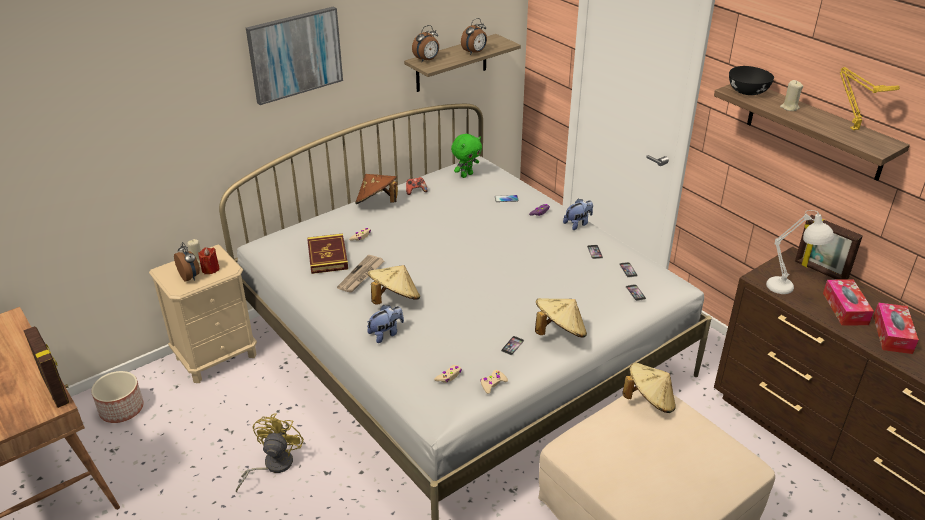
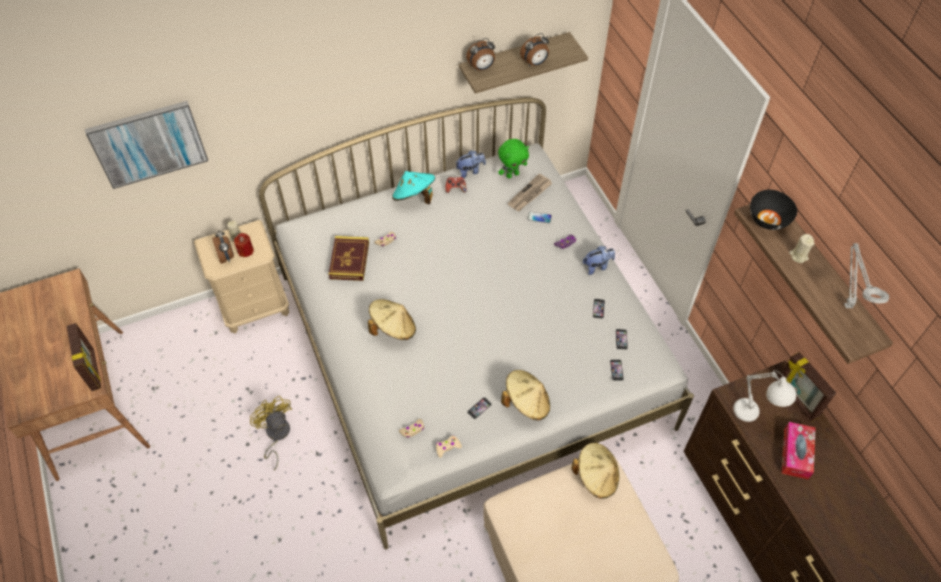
camera: 15 degrees right, 20 degrees up
planter [91,371,144,423] -> none
yellow fan [236,413,304,492] -> yellow fan turned 60 degrees counterclockwise [250,395,292,471]
picture [246,6,343,105] -> picture moved to [85,101,208,189]
newspaper [337,255,384,293] -> newspaper moved to [507,173,552,211]
brown hat [355,174,398,204] -> turquoise hat [392,171,435,205]
plush toy [367,305,404,343] -> plush toy moved to [456,150,486,178]
yellow table lamp [840,67,900,130] -> grey table lamp [844,243,889,308]
tissue box [873,303,919,354] -> none

